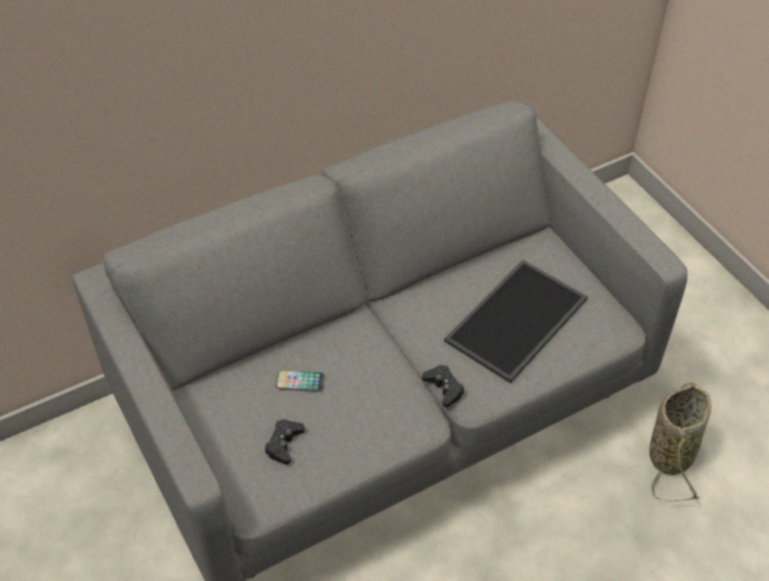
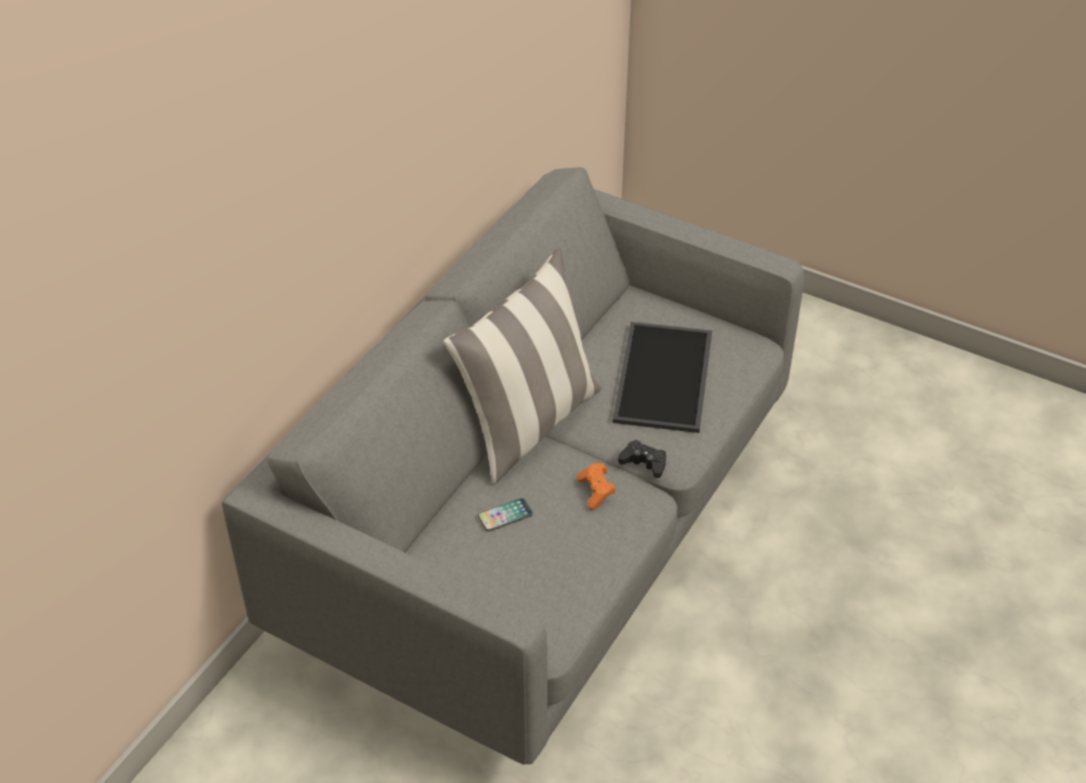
camera: 30 degrees left, 5 degrees down
black game controller [265,419,305,465] -> none
basket [650,383,711,501] -> none
none -> pillow [444,248,601,484]
none -> orange game controller [577,463,616,510]

